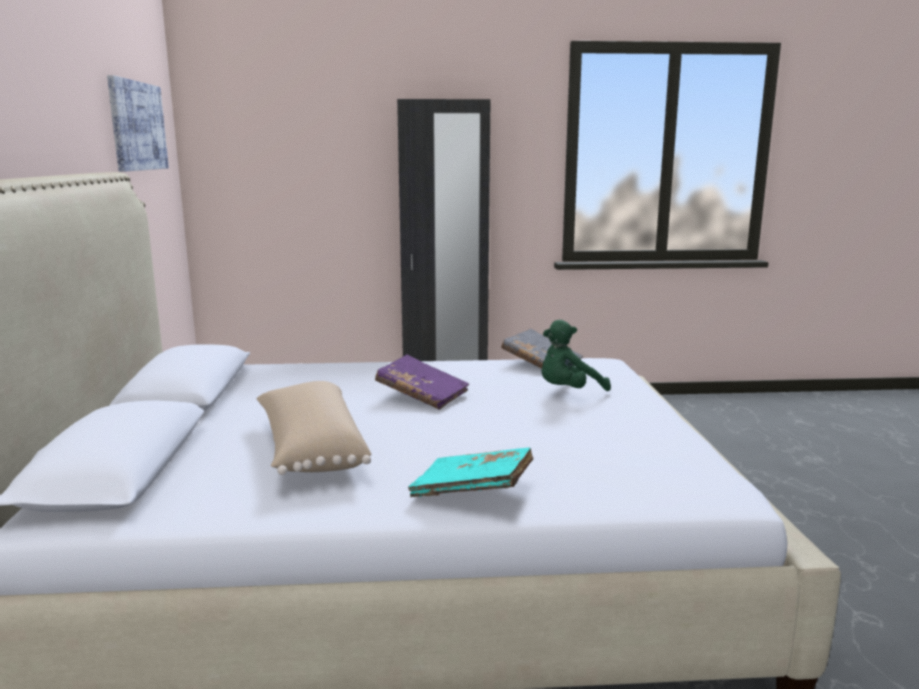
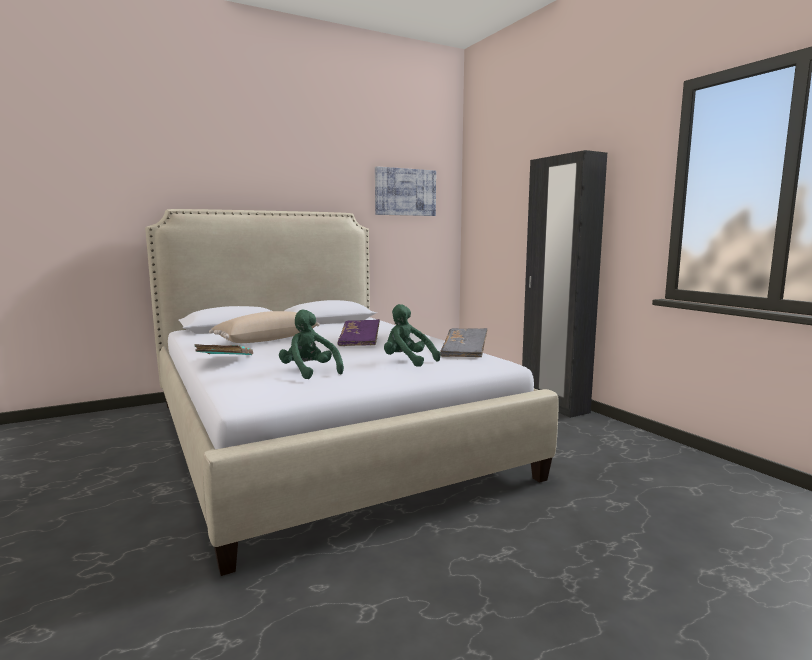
camera: 65 degrees right, 5 degrees down
none -> green plush toy [279,309,344,379]

